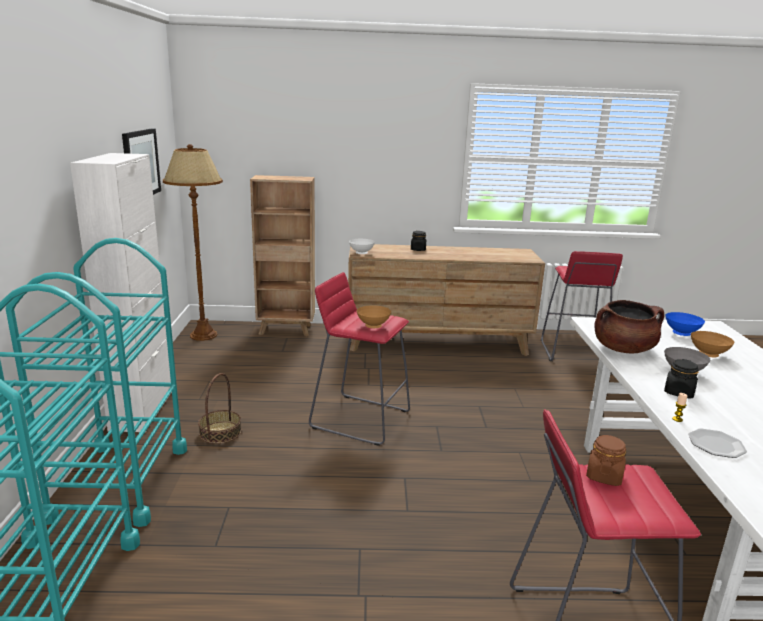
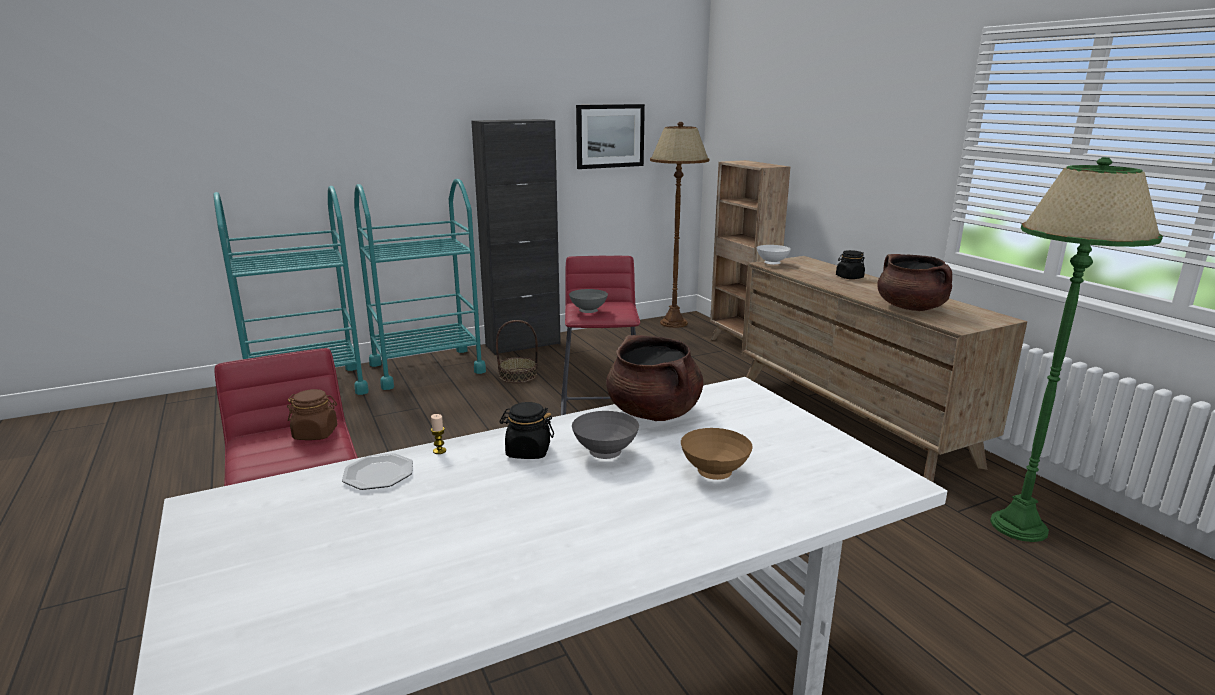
camera: 65 degrees right, 0 degrees up
white cabinet [70,153,172,432] -> black cabinet [471,119,561,355]
brown bowl [357,305,391,328] -> grey bowl [569,289,608,313]
red stool [541,251,623,361] -> green floor lamp [990,157,1163,542]
blue bowl [666,312,705,336] -> none
none -> brown cooking pot [877,254,952,311]

